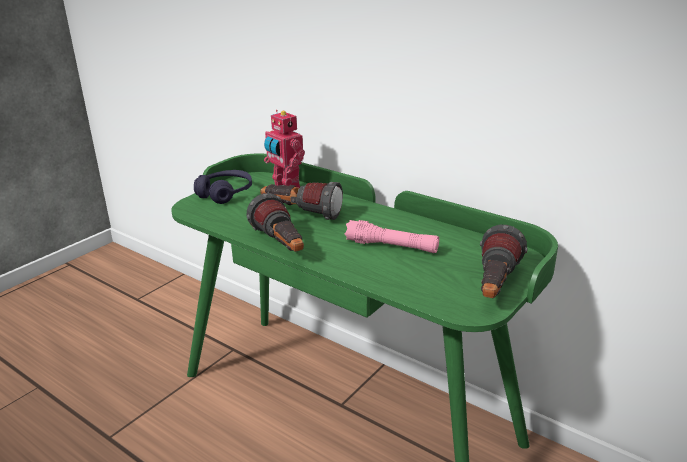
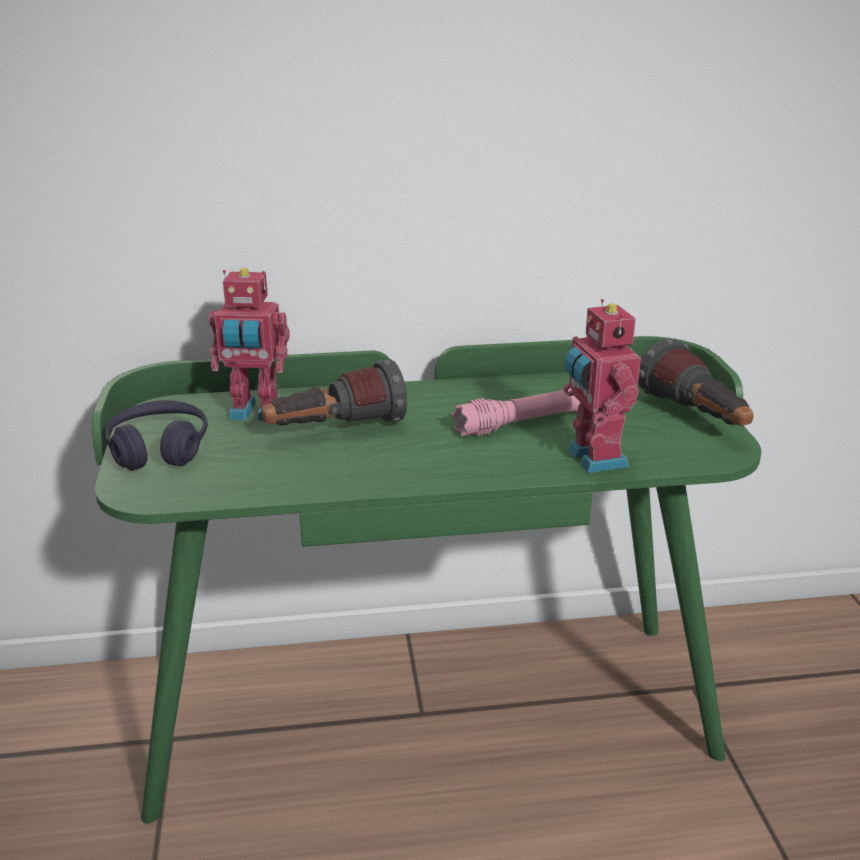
camera: 45 degrees left, 0 degrees up
flashlight [246,193,304,252] -> none
none -> toy robot [563,299,641,473]

